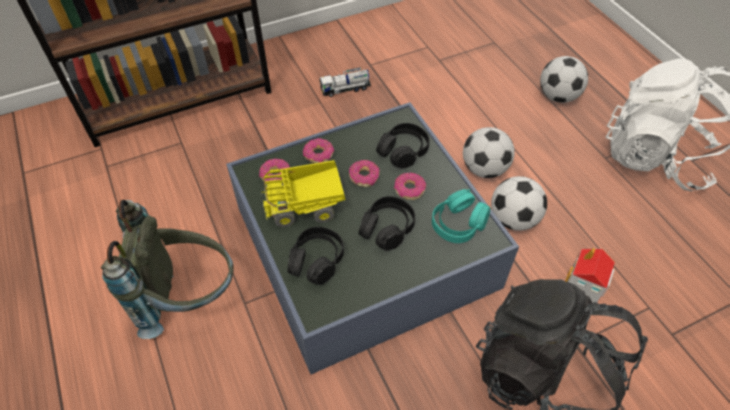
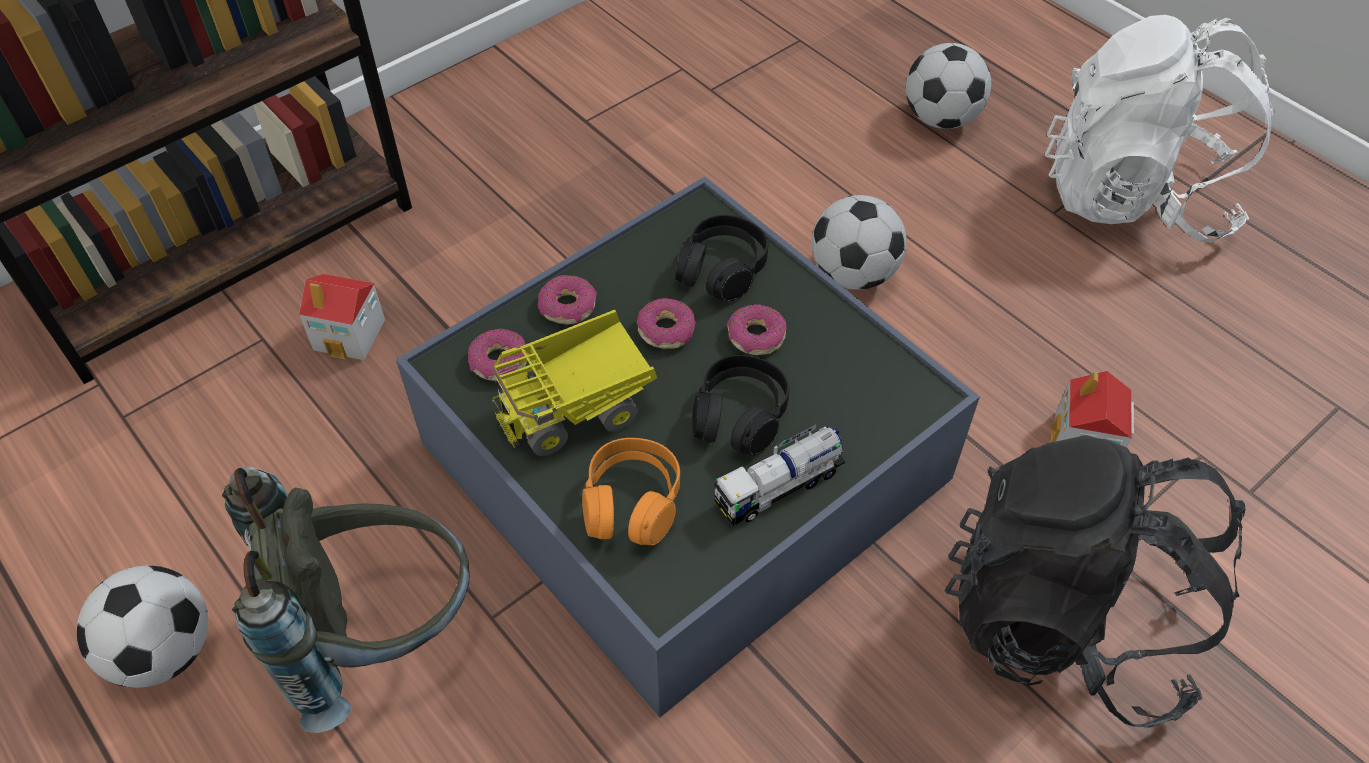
camera: 15 degrees left, 0 degrees up
black headphones [288,227,344,285] -> orange headphones [582,438,680,545]
toy truck [319,67,371,97] -> toy truck moved to [713,424,845,526]
turquoise headphones [432,189,490,243] -> none
football [491,176,547,231] -> football moved to [77,566,208,688]
none -> toy house [299,274,385,360]

